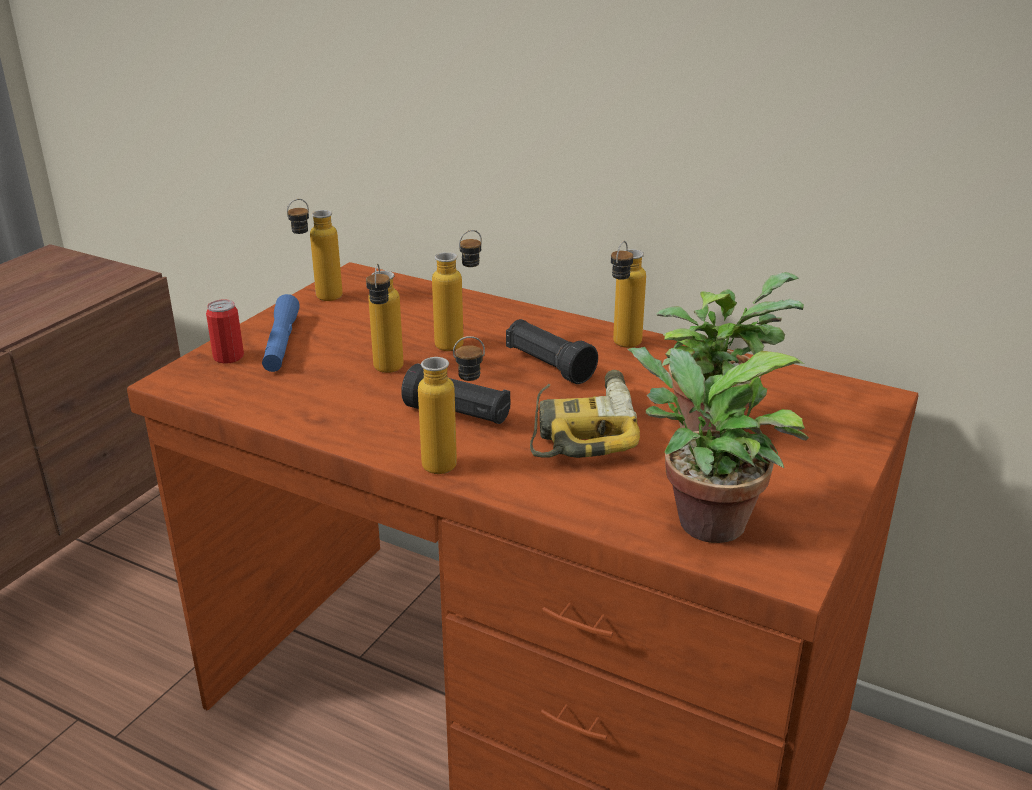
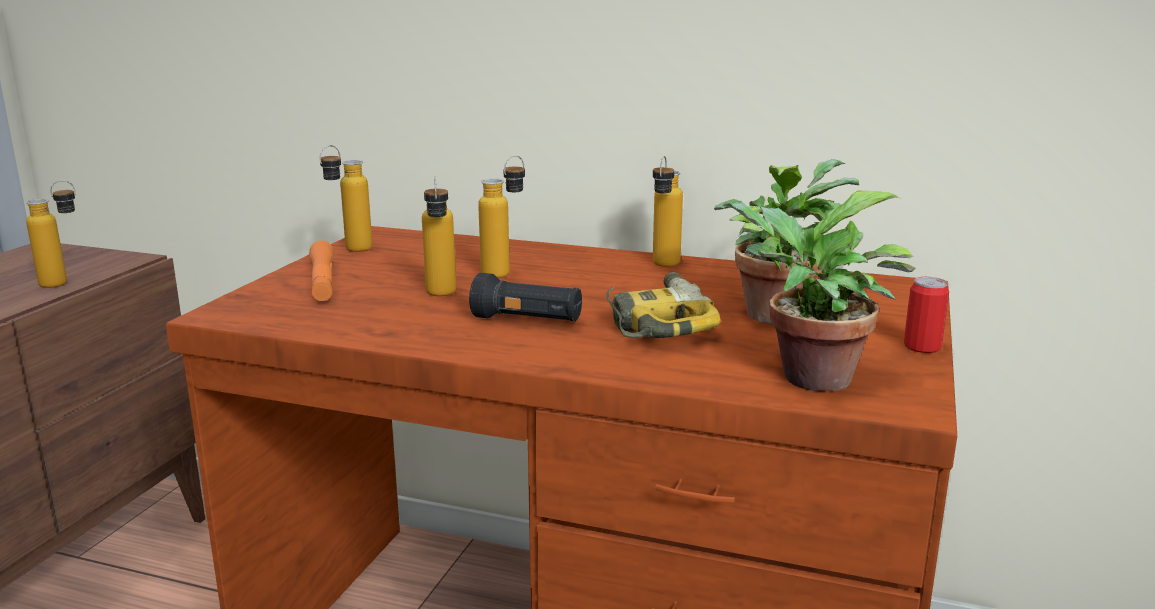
camera: 10 degrees left, 10 degrees down
can [206,299,244,364] -> can moved to [904,277,949,353]
blue flashlight [262,294,300,372] -> orange flashlight [309,240,334,301]
bottle [418,336,485,474] -> bottle moved to [26,180,76,288]
black flashlight [506,319,598,384] -> none

